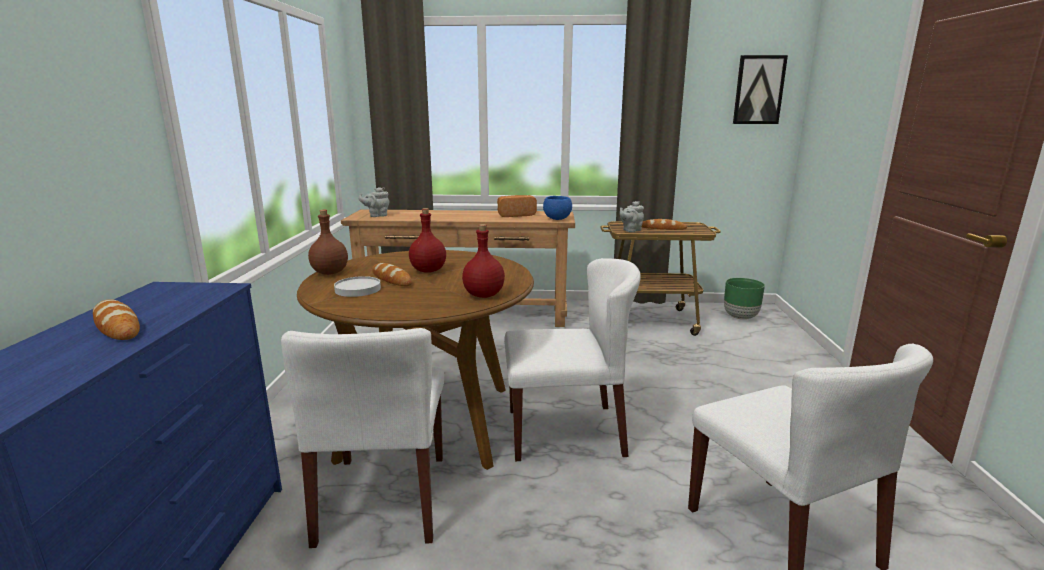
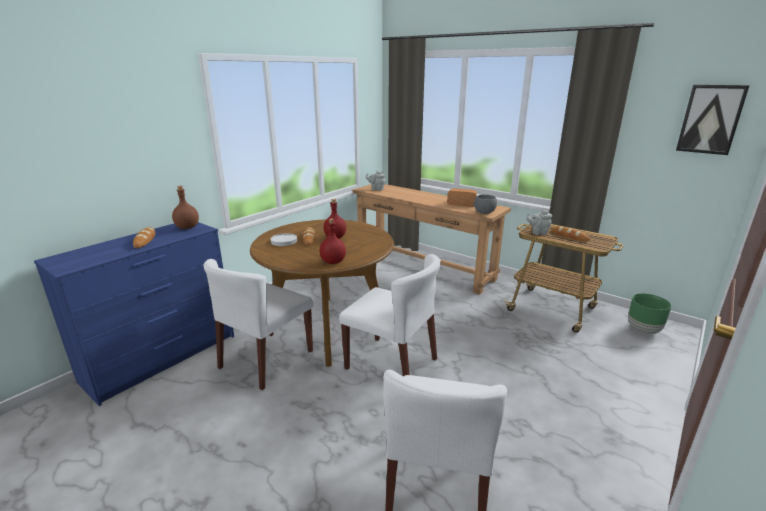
camera: 35 degrees right, 5 degrees up
brown bottle [308,210,348,275] -> brown bottle moved to [172,186,199,229]
blue bowl [543,196,572,220] -> grey bowl [474,194,497,214]

